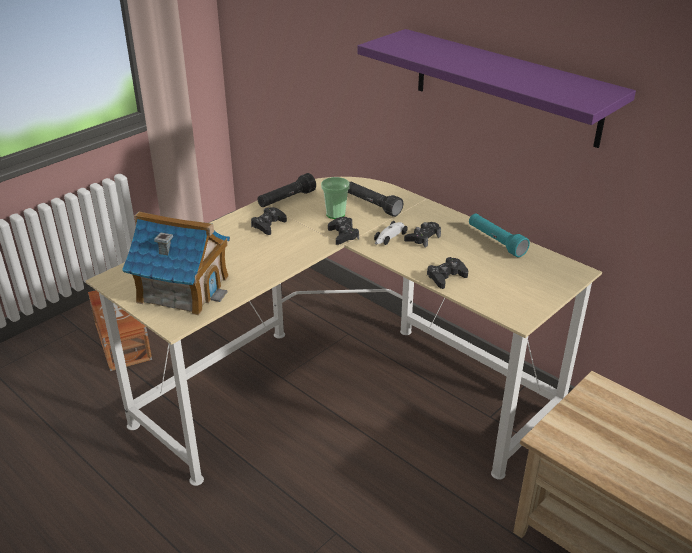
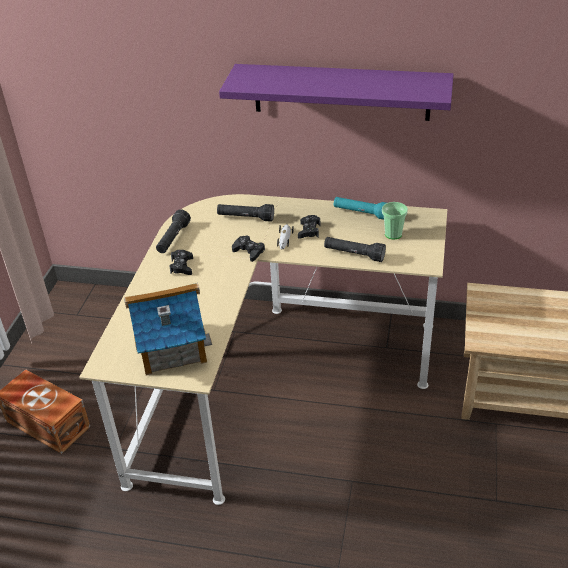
camera: 30 degrees left, 5 degrees up
cup [321,177,350,219] -> cup moved to [382,202,408,239]
black game controller [427,257,468,289] -> black flashlight [324,237,386,262]

